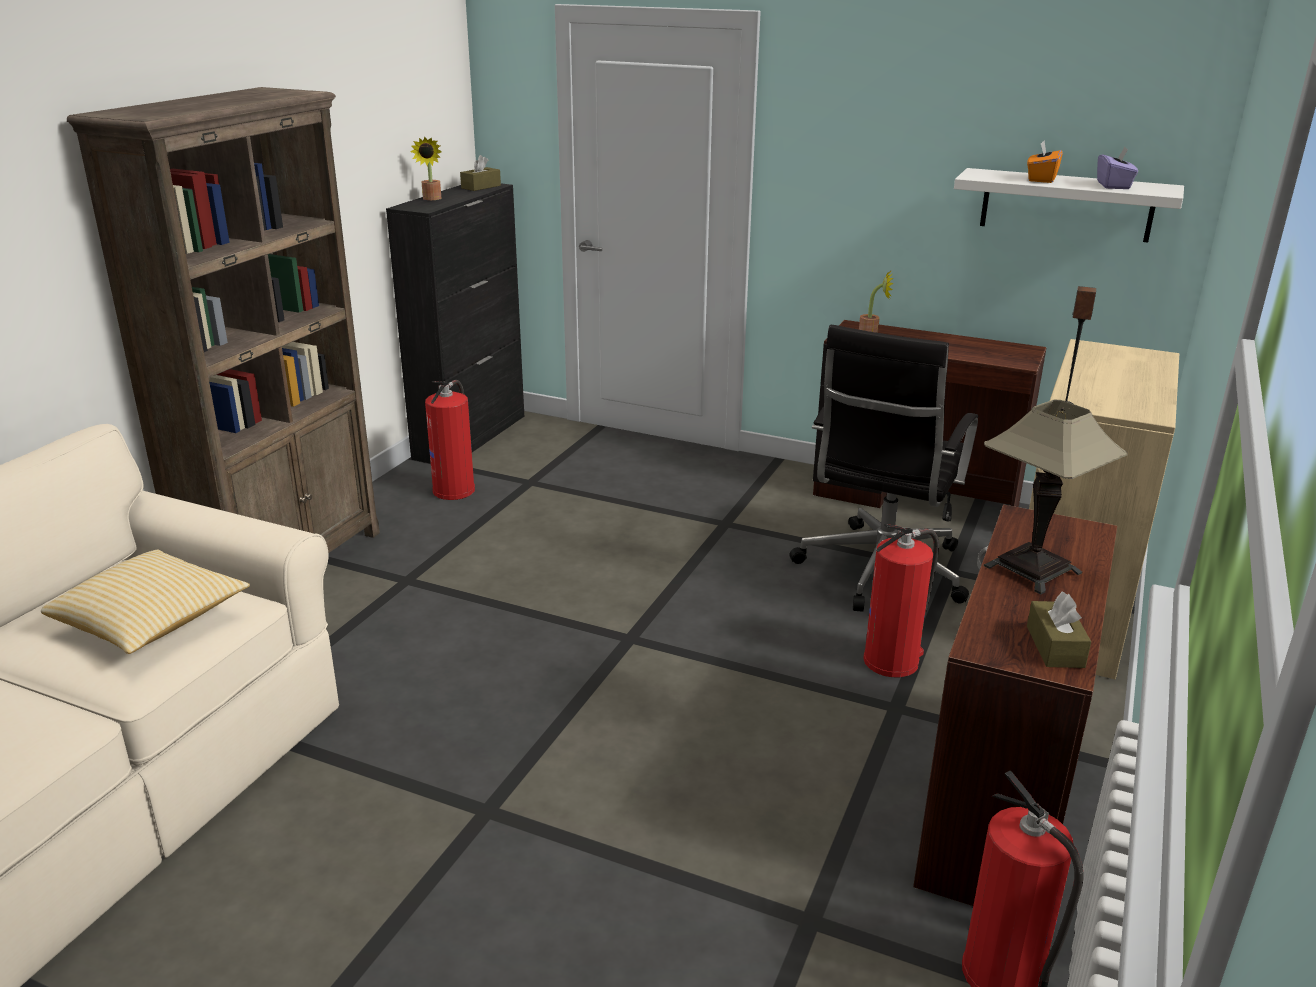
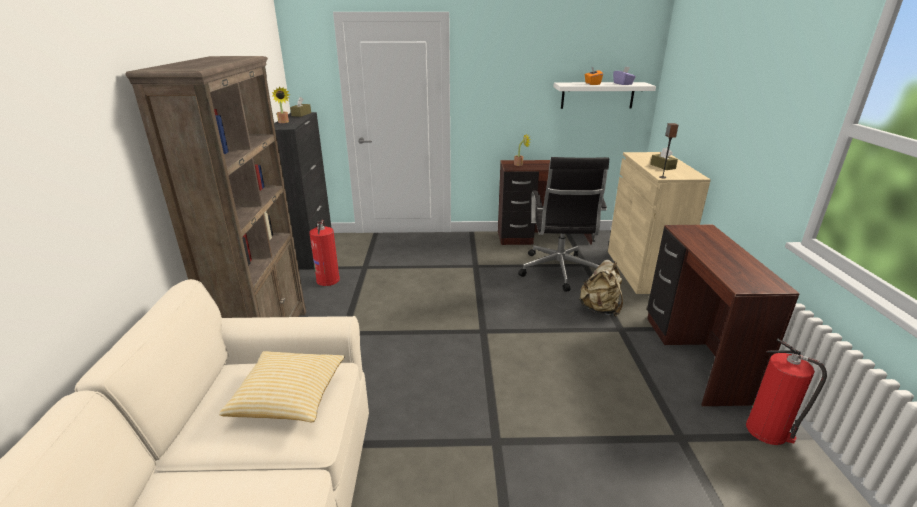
camera: 25 degrees left, 0 degrees up
fire extinguisher [863,524,939,677] -> beige backpack [579,260,623,317]
table lamp [984,399,1128,595] -> none
brown tissue box [1027,592,1091,668] -> brown tissue box moved to [650,147,678,170]

